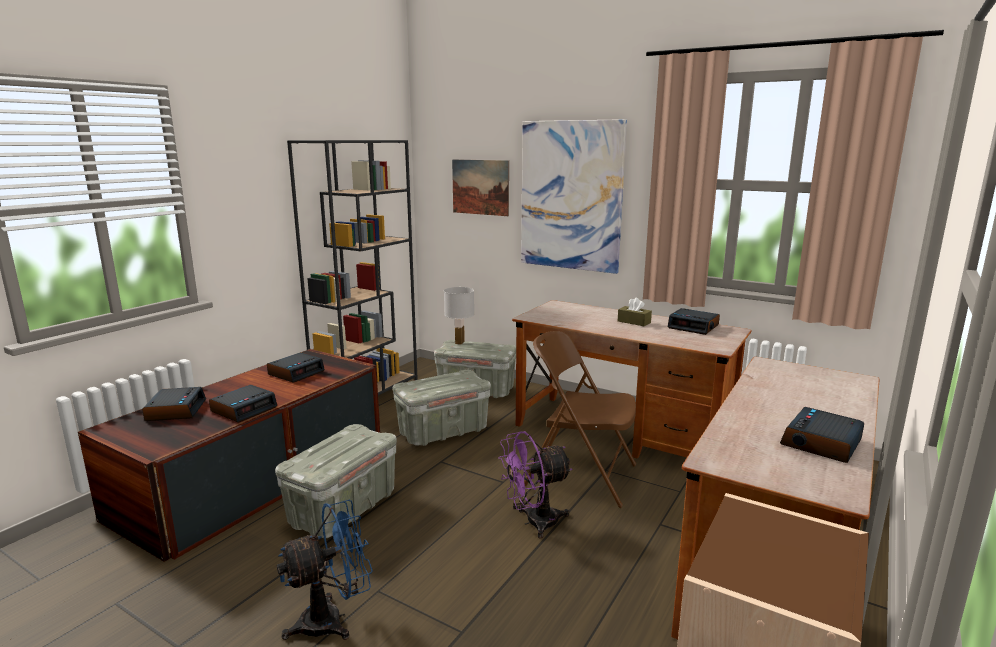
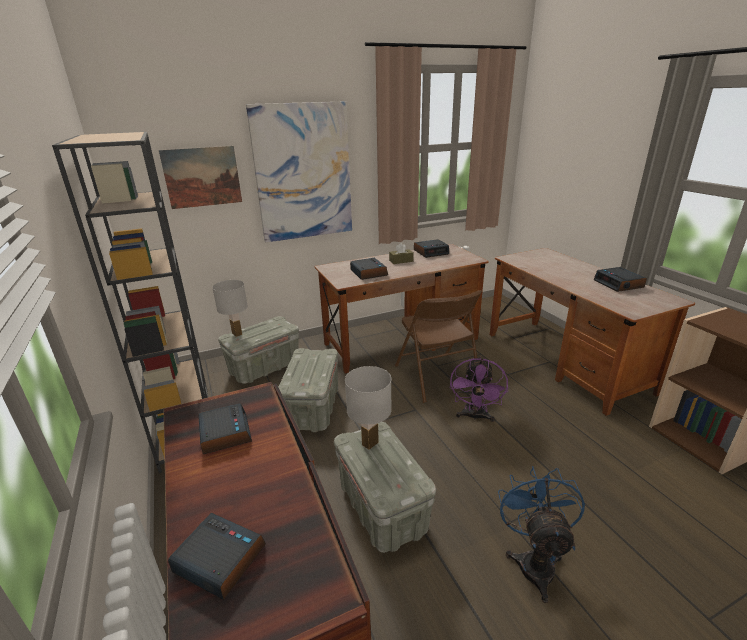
camera: 55 degrees left, 10 degrees up
alarm clock [209,385,277,423] -> alarm clock moved to [350,258,388,280]
brown chair [524,331,636,508] -> brown chair turned 75 degrees counterclockwise [395,290,482,403]
none -> white table lamp [345,366,392,450]

